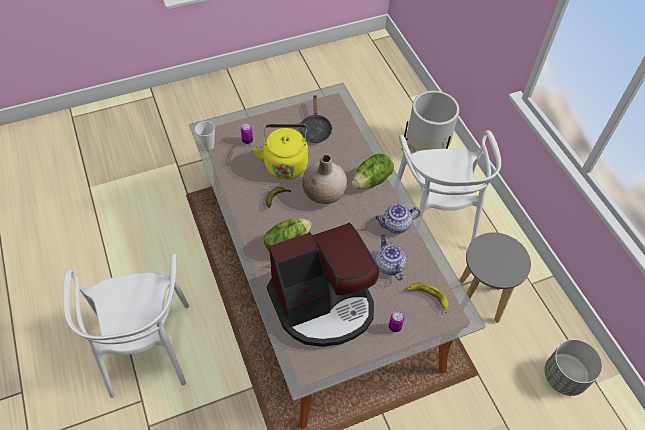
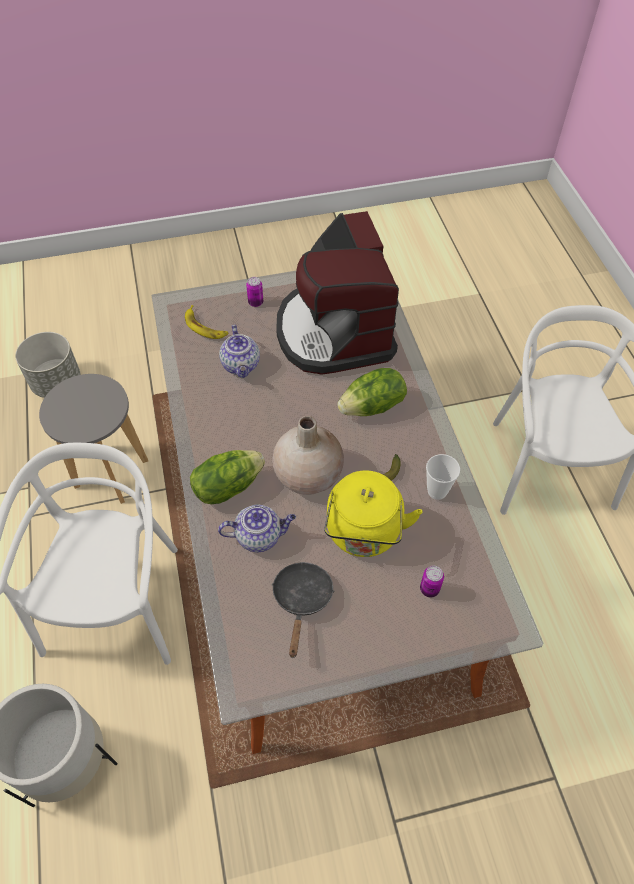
camera: 170 degrees left, 0 degrees up
cup [195,121,215,150] -> cup moved to [426,454,460,500]
coffee machine [267,222,379,347] -> coffee machine turned 90 degrees counterclockwise [276,211,399,375]
teapot [375,204,421,234] -> teapot moved to [218,505,296,552]

